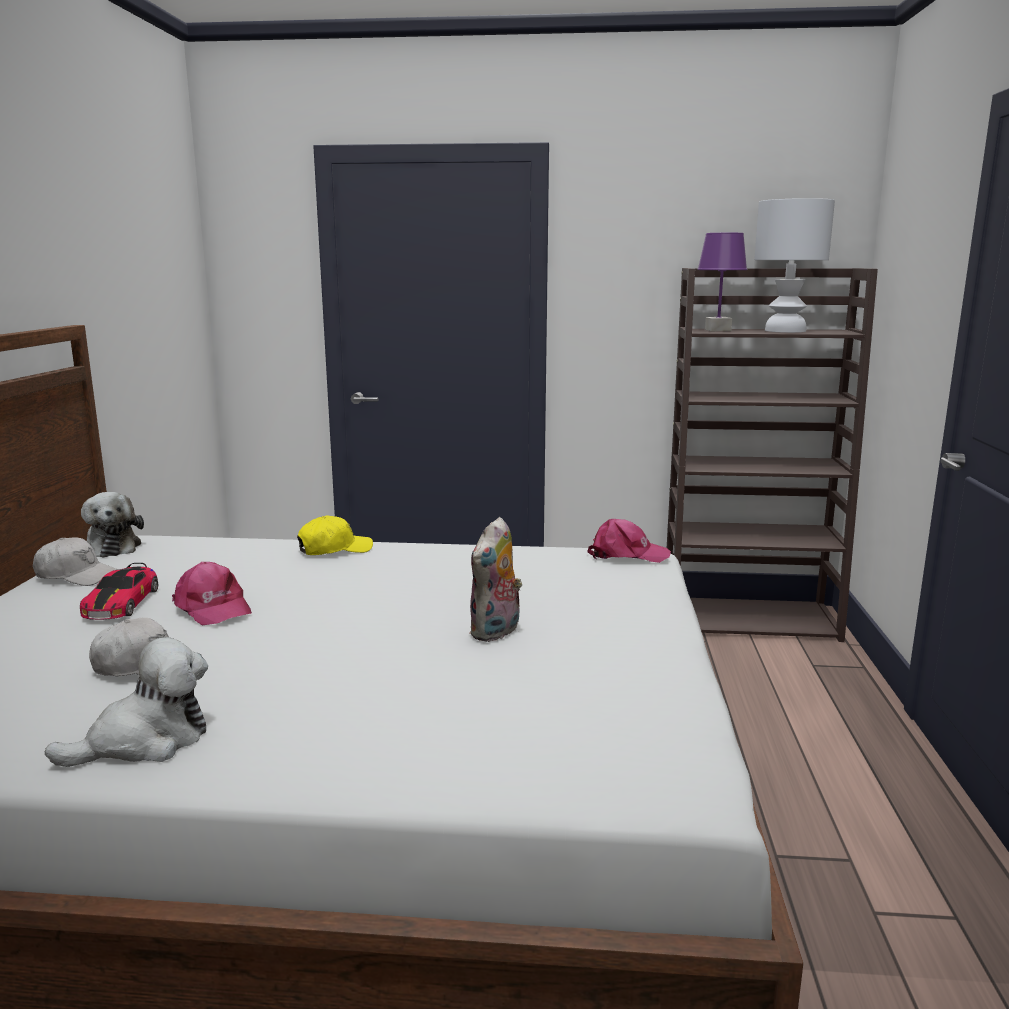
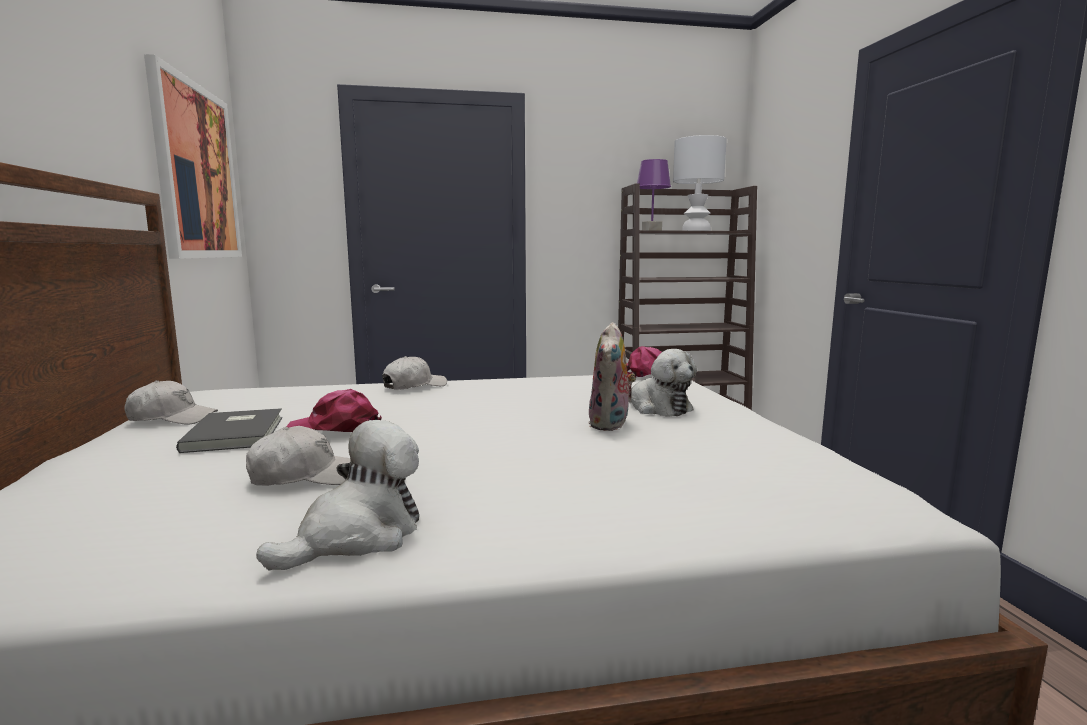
camera: 15 degrees left, 5 degrees down
toy car [80,563,158,620] -> grey book [176,408,282,453]
plush toy [81,492,144,558] -> plush toy moved to [629,349,697,417]
pink cap [172,562,252,625] -> pink cap turned 150 degrees clockwise [286,389,382,432]
yellow cap [297,515,373,555] -> white cap [382,356,447,390]
none -> picture [144,54,242,259]

